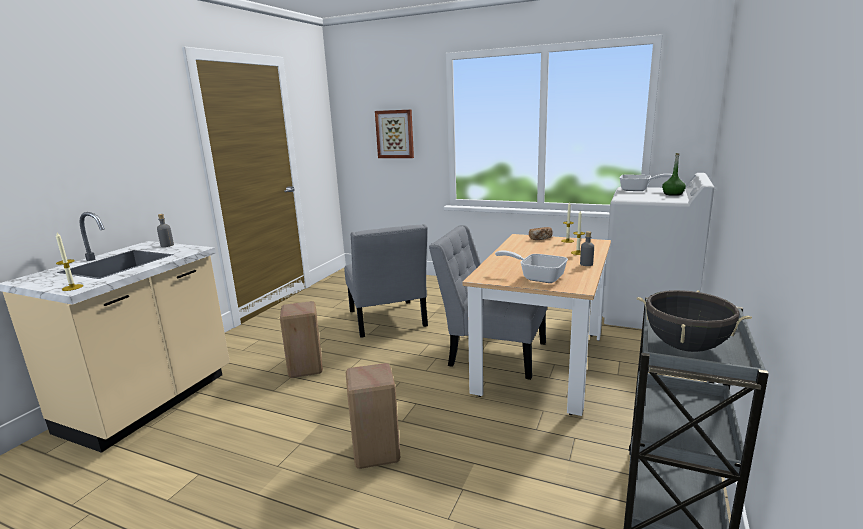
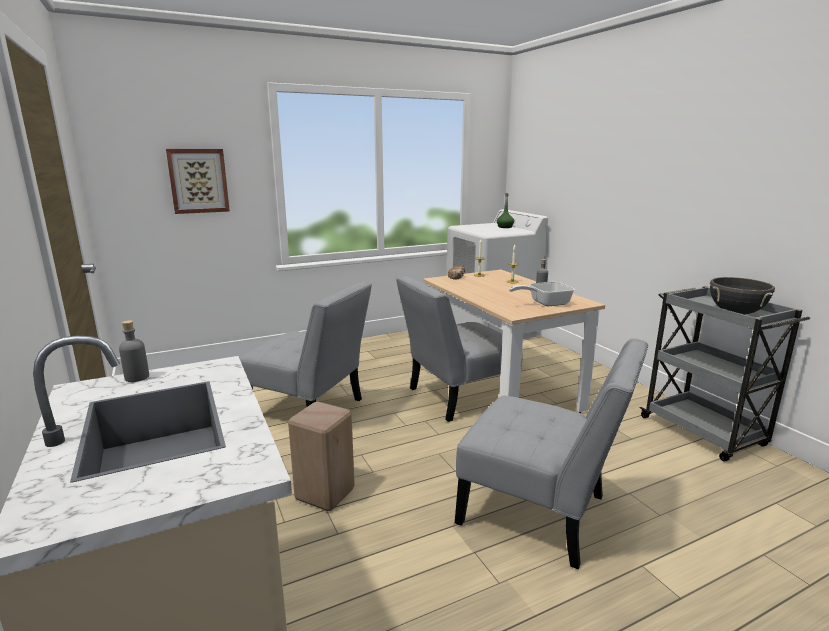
camera: 50 degrees left, 0 degrees up
candle [56,232,83,291] -> none
beige stool [346,363,400,469] -> grey chair [455,338,648,570]
frying pan [619,174,672,191] -> none

